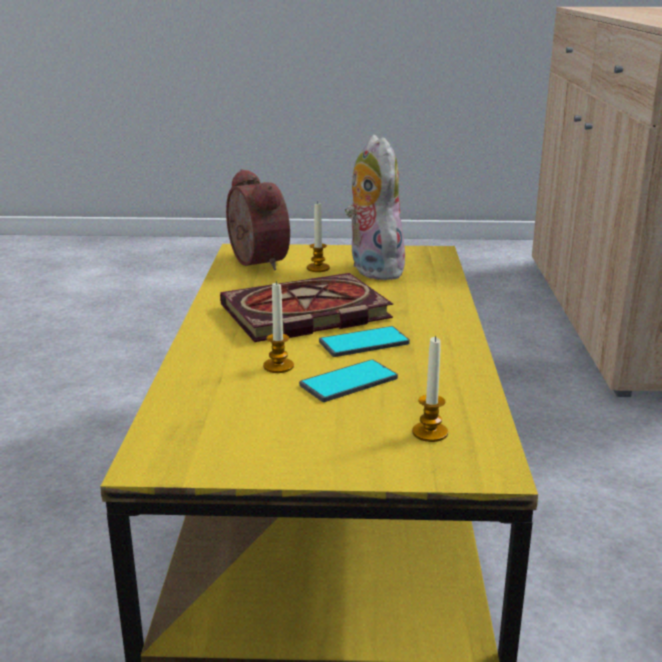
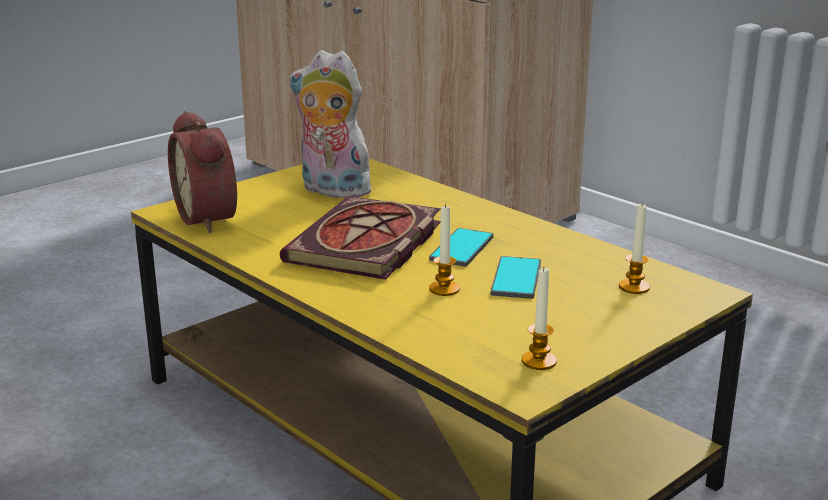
camera: 45 degrees left, 0 degrees up
alarm clock [226,169,290,270] -> alarm clock turned 135 degrees counterclockwise [168,111,237,233]
candle [307,202,330,272] -> candle moved to [522,268,557,370]

